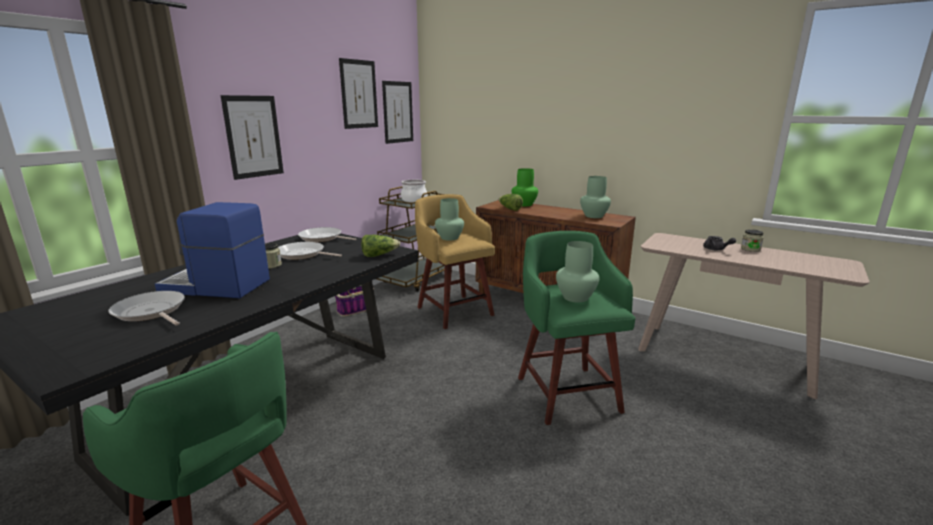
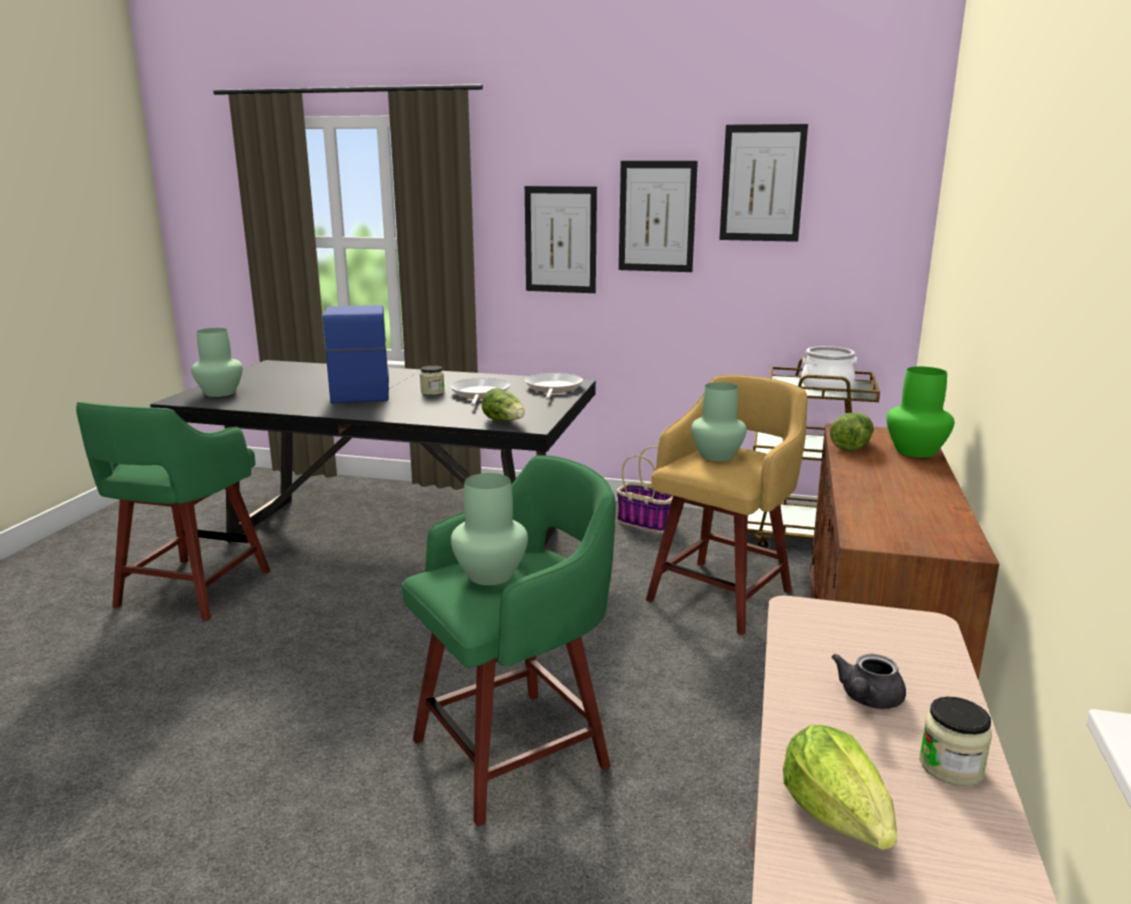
camera: 70 degrees right, 0 degrees up
frying pan [109,291,185,325] -> none
picture [382,81,413,144] -> picture moved to [619,161,698,272]
green vase [580,176,611,218] -> green vase moved to [191,328,243,397]
none -> lettuce [783,725,897,850]

